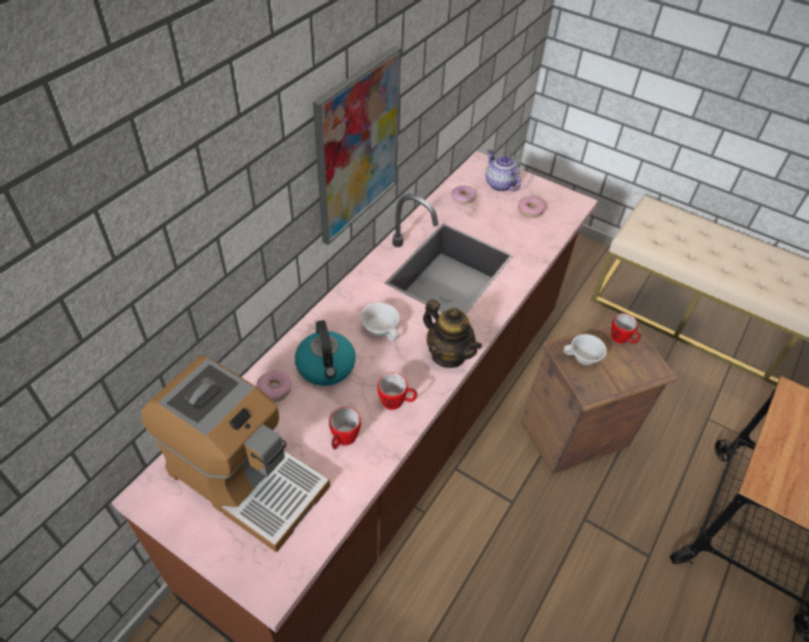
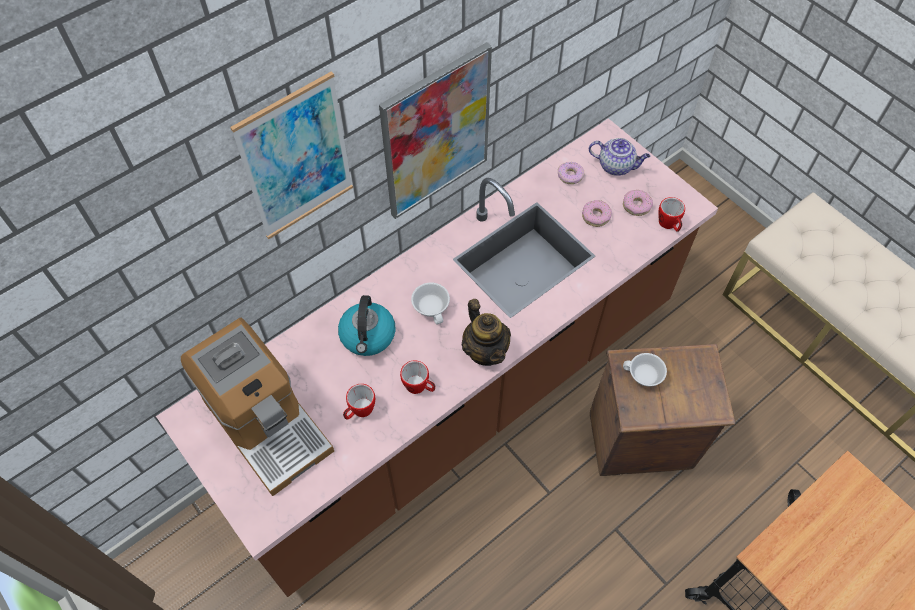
camera: 20 degrees right, 10 degrees up
donut [256,370,291,402] -> donut moved to [582,200,612,227]
teapot [486,150,521,191] -> teapot turned 120 degrees clockwise [589,138,650,176]
mug [611,313,640,344] -> mug moved to [658,197,685,232]
none -> picture [230,71,353,239]

